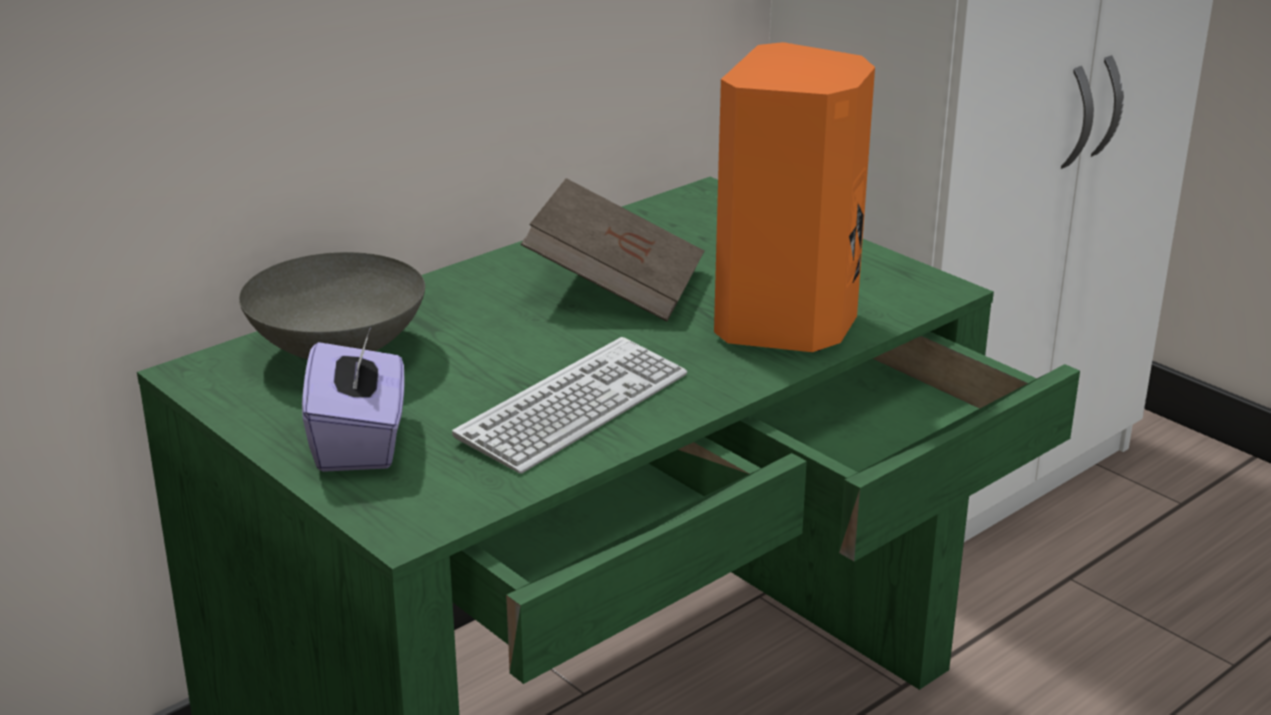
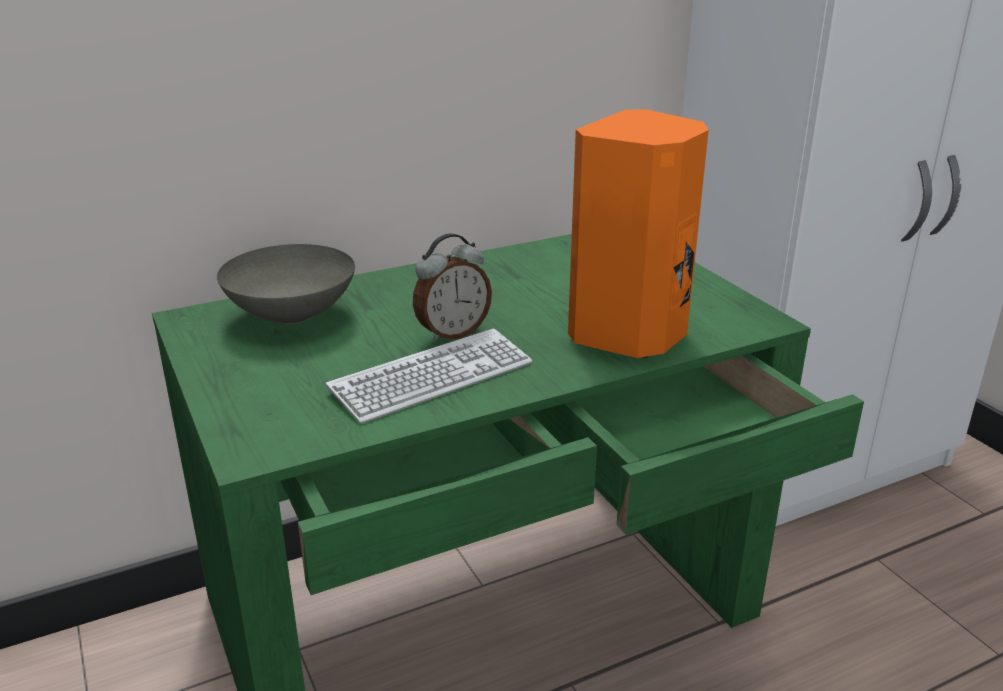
camera: 15 degrees right, 0 degrees up
purple tissue box [302,330,404,472] -> none
brown book [521,178,704,321] -> none
none -> alarm clock [413,233,492,342]

